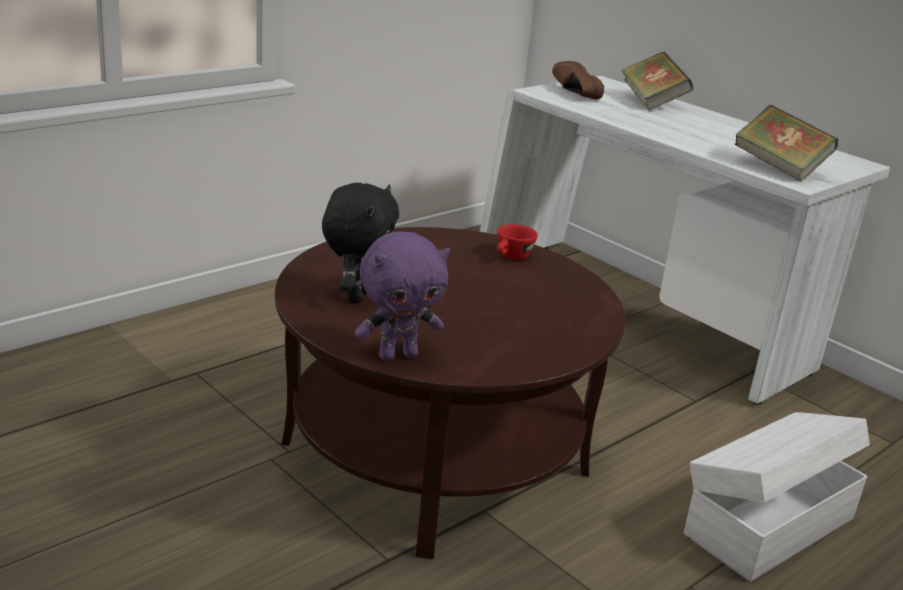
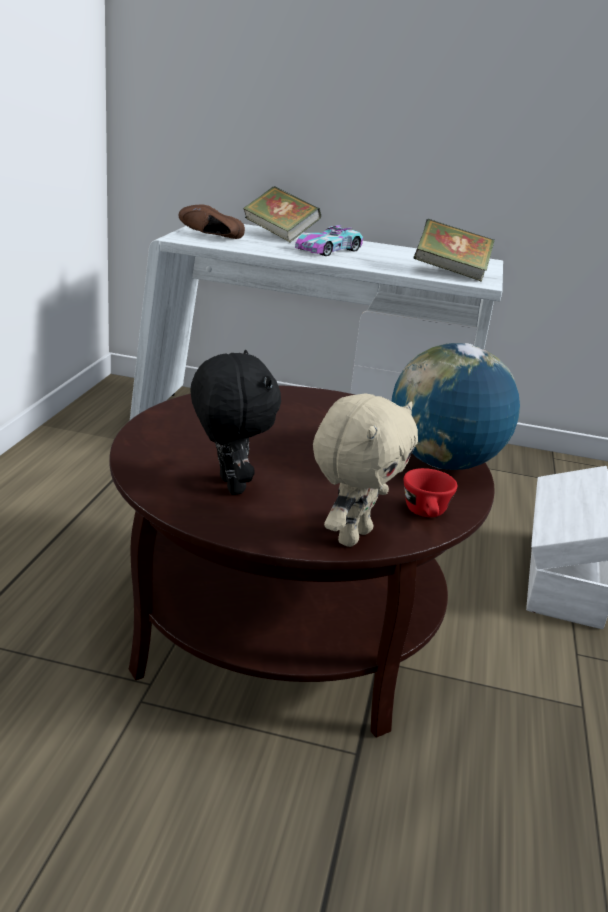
camera: 35 degrees left, 0 degrees up
purple plush toy [355,232,450,361] -> beige plush toy [313,393,418,547]
red cup [497,224,538,260] -> red cup moved to [404,468,457,517]
none -> toy car [295,225,363,256]
none -> globe [392,343,520,470]

